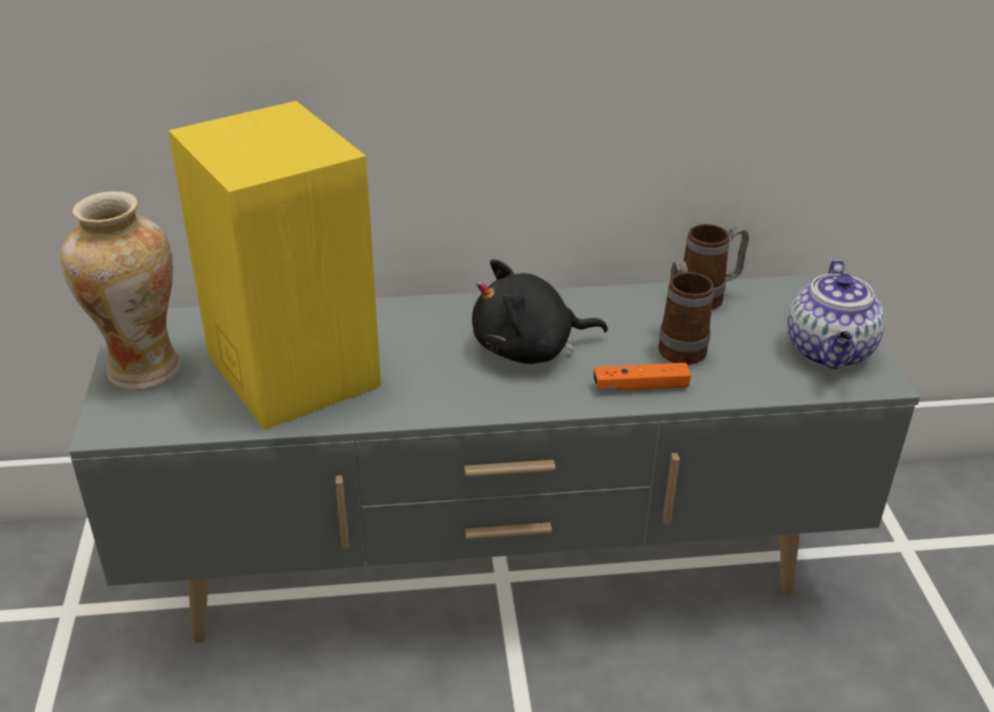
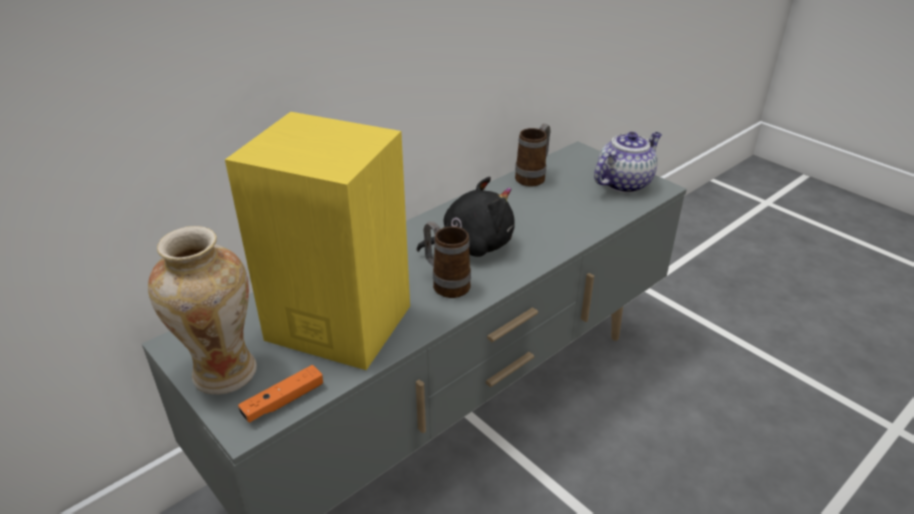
camera: 35 degrees left, 0 degrees up
black plush toy [472,259,608,364] -> black plush toy turned 150 degrees counterclockwise [416,176,515,257]
orange game controller [593,363,691,391] -> orange game controller moved to [238,365,323,423]
mug [658,260,714,365] -> mug moved to [423,221,471,298]
teapot [787,259,885,369] -> teapot turned 105 degrees counterclockwise [594,132,662,193]

